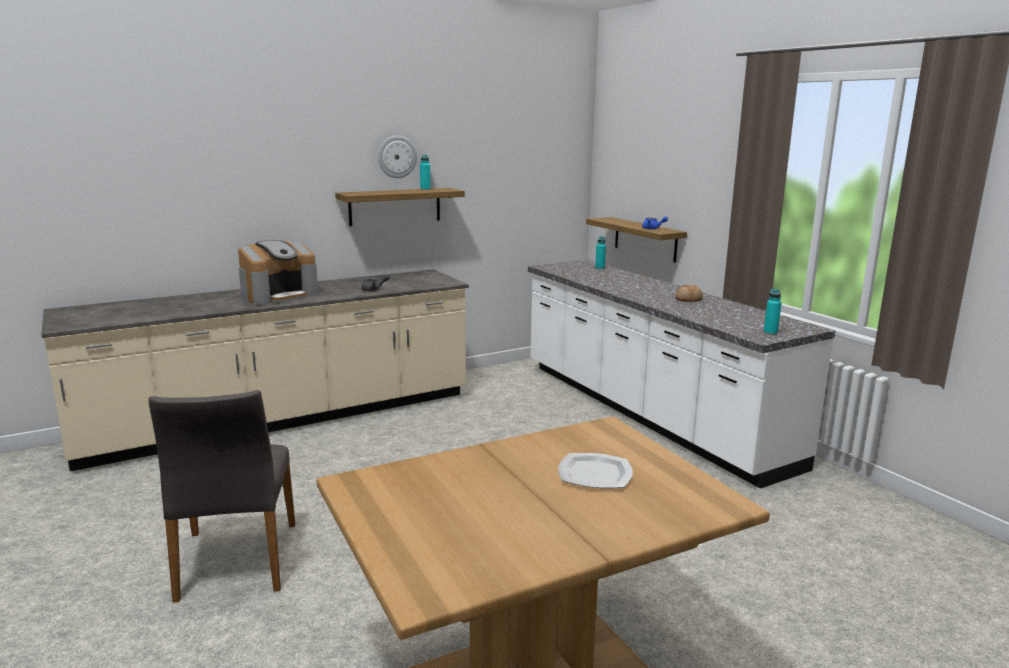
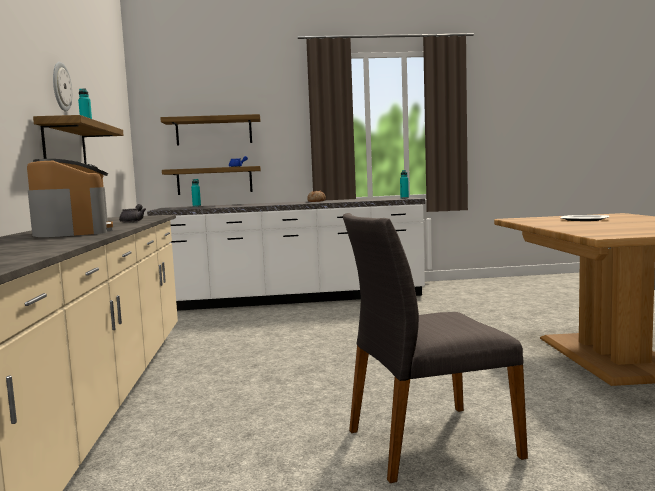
camera: 65 degrees left, 10 degrees down
grey chair [148,390,295,603] -> grey chair turned 150 degrees clockwise [343,213,528,483]
none -> shelf [160,114,261,146]

